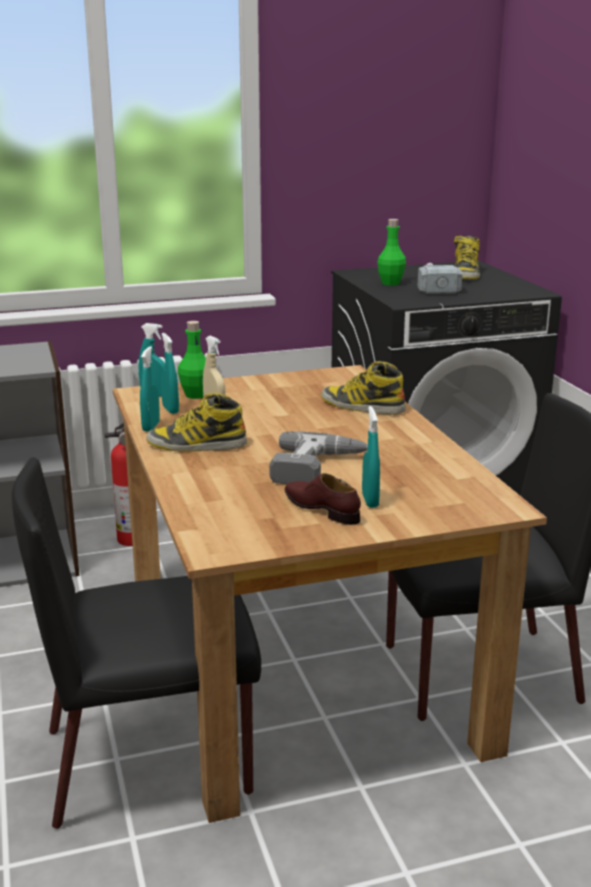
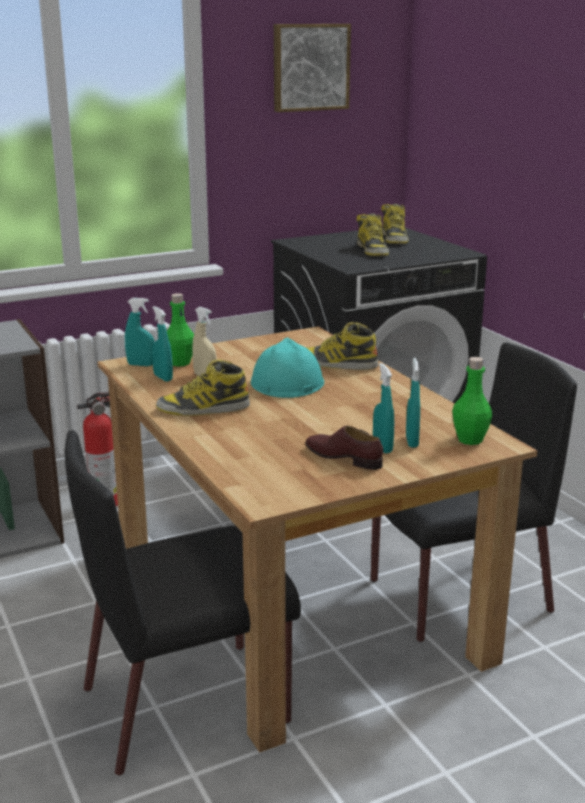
camera: 10 degrees left, 0 degrees up
turquoise spray bottle [140,346,160,432] -> turquoise spray bottle moved to [406,358,420,447]
power drill [269,431,368,484] -> none
green bottle [377,219,406,286] -> green bottle moved to [452,357,492,445]
hammer [418,263,463,294] -> boot [357,213,389,256]
none -> turquoise hard hat [251,338,324,398]
none -> picture [274,24,351,112]

